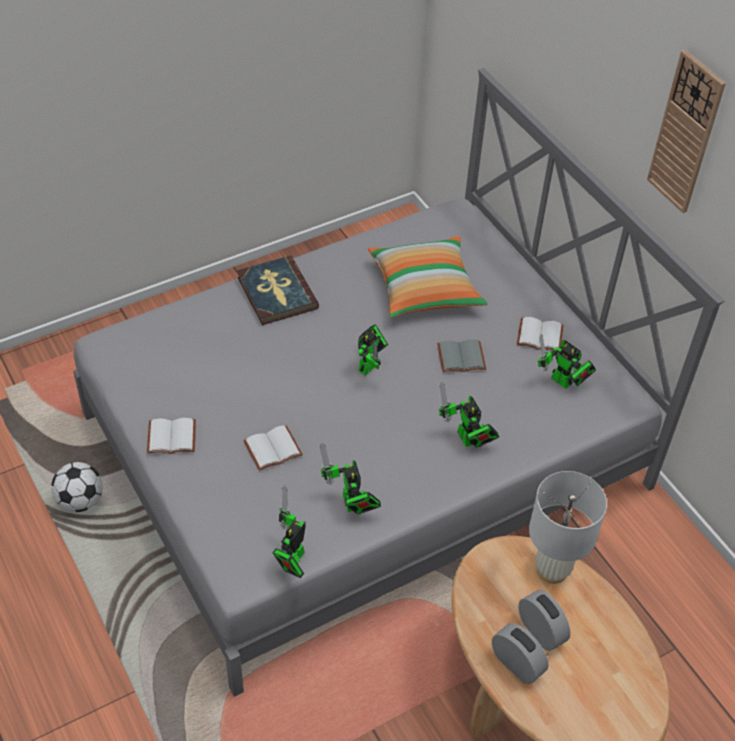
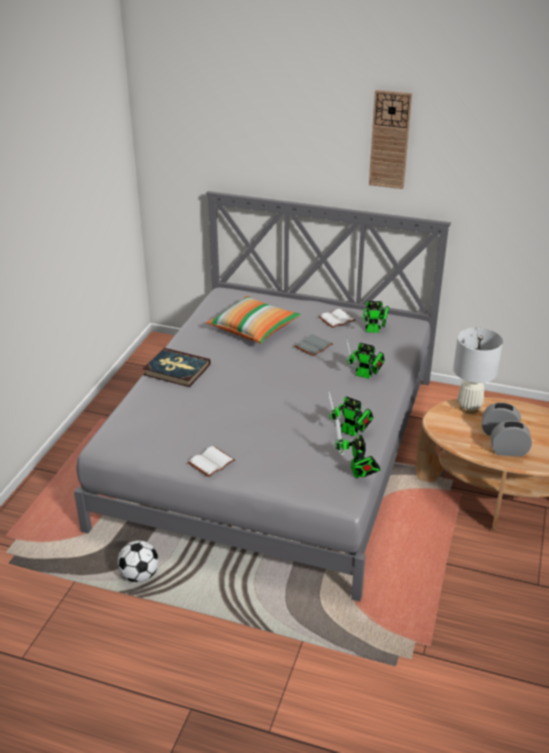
camera: 40 degrees left, 15 degrees down
white book [243,425,303,471] -> none
toy robot [358,324,388,375] -> none

